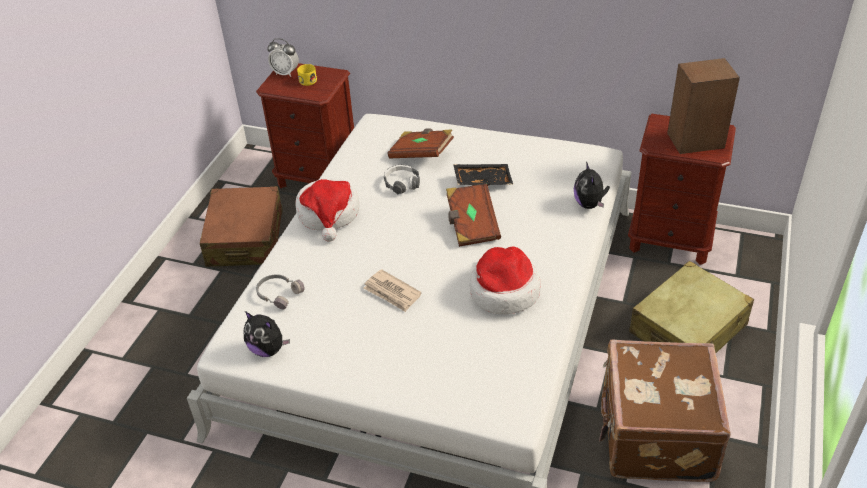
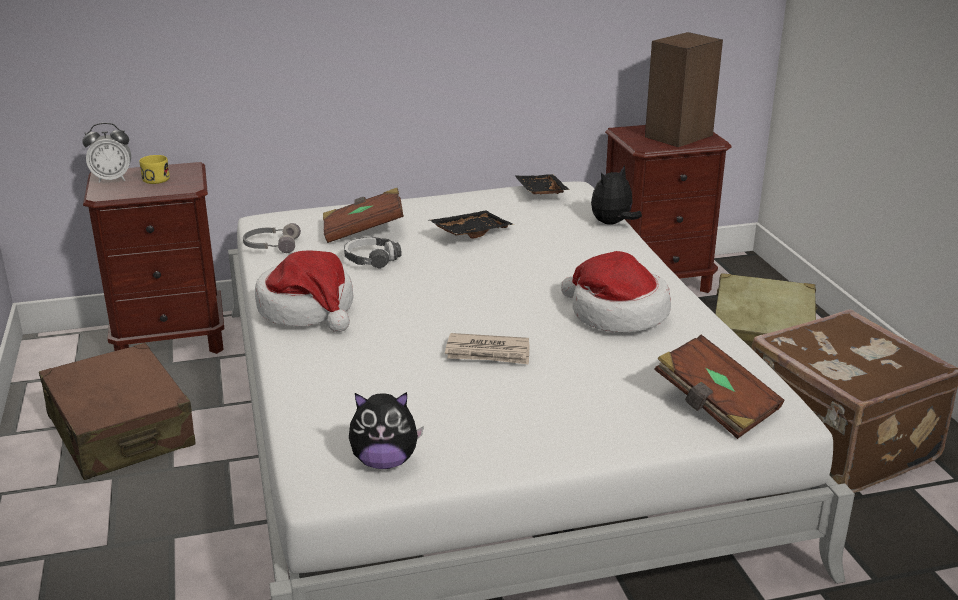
camera: 35 degrees left, 15 degrees down
grey headphones [256,274,305,310] -> grey headphones moved to [243,223,301,253]
brown book [446,184,501,247] -> brown book moved to [654,335,784,439]
plush toy [574,162,610,209] -> plush toy turned 90 degrees clockwise [591,165,642,225]
none -> black tray [515,174,570,195]

